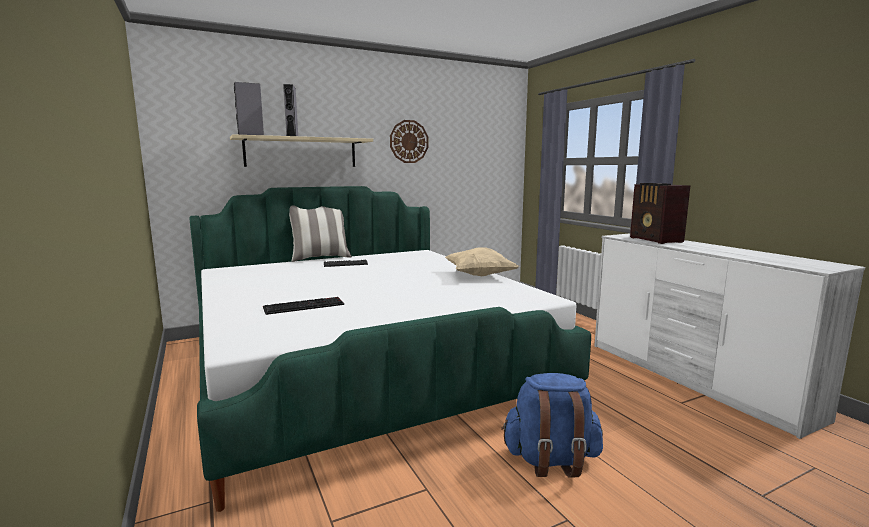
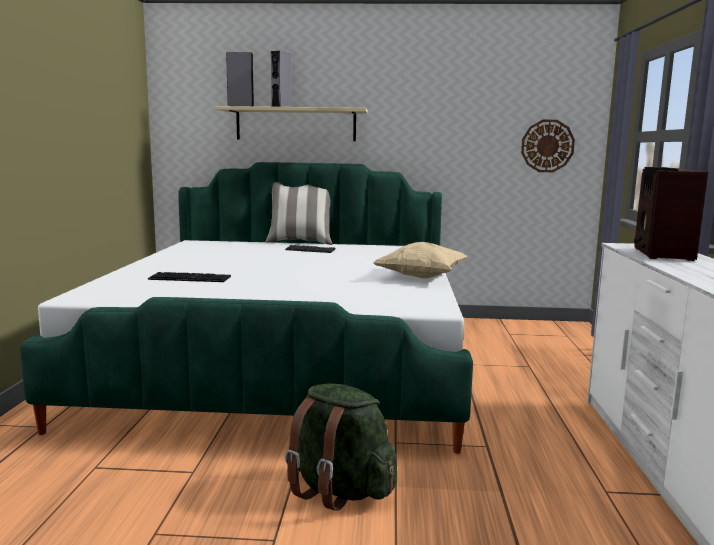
camera: 30 degrees right, 0 degrees up
wall clock [390,120,428,163] -> wall clock moved to [521,120,575,172]
blue backpack [501,373,603,478] -> green backpack [285,383,397,511]

